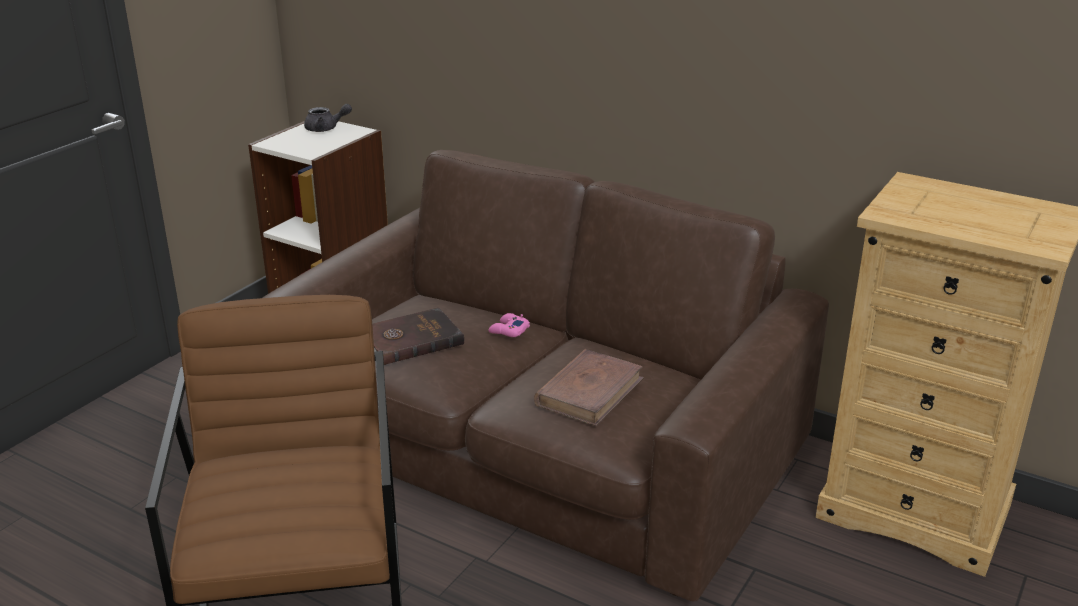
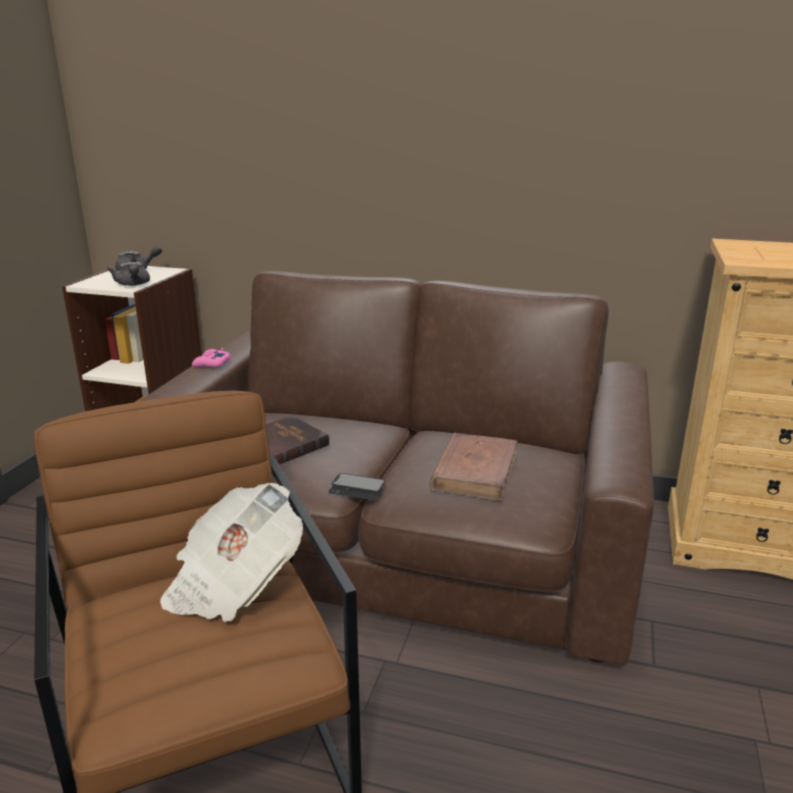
camera: 15 degrees left, 5 degrees down
pink game controller [488,313,530,337] -> pink game controller moved to [192,348,231,367]
none -> grey teapot [107,262,150,286]
none -> newspaper [160,483,303,622]
none -> phone [329,473,386,500]

